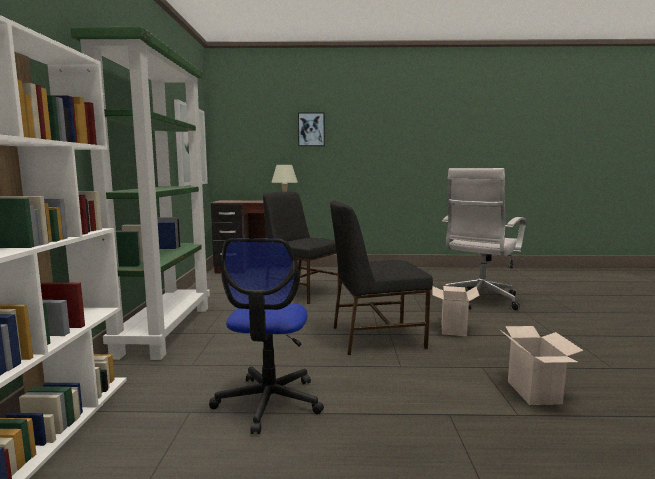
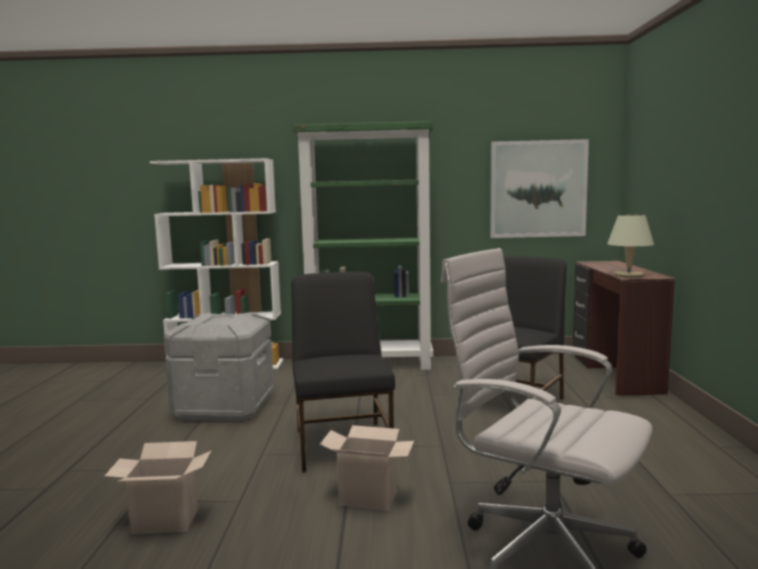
camera: 90 degrees right, 0 degrees up
office chair [209,238,324,434] -> grey storage box [164,313,274,421]
picture [298,113,324,146] -> none

